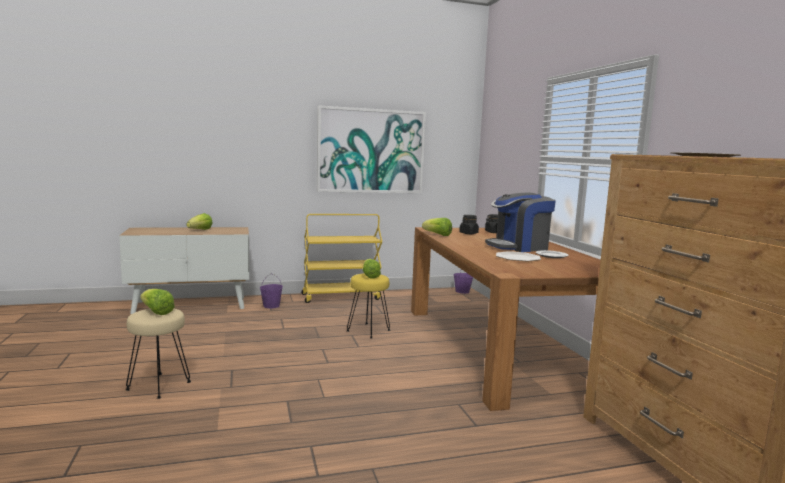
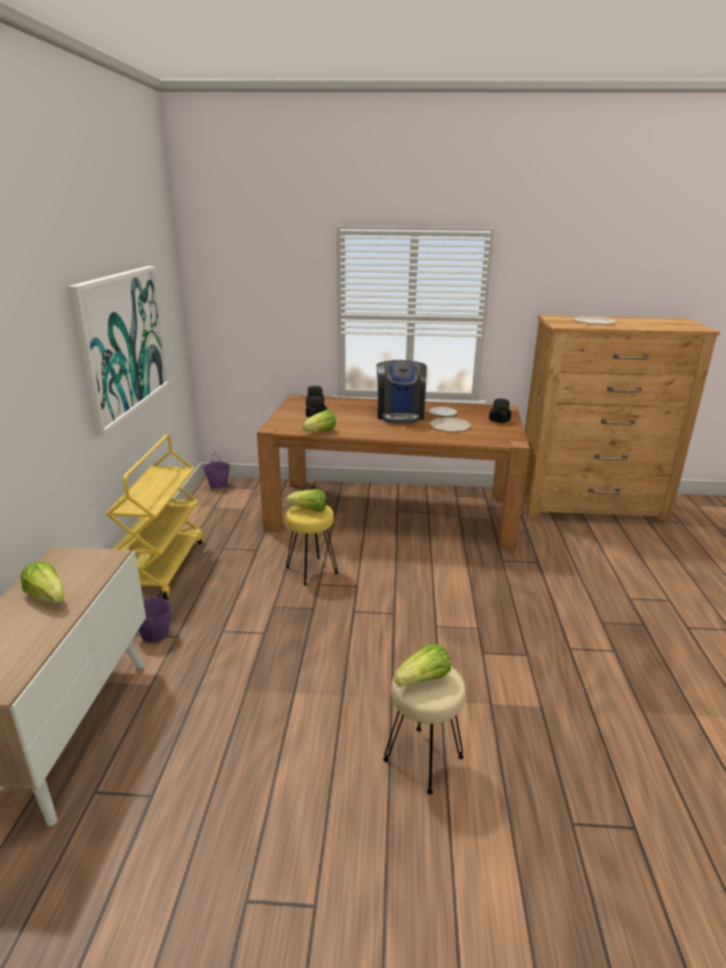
camera: 70 degrees left, 15 degrees up
none -> black jar [489,399,511,423]

